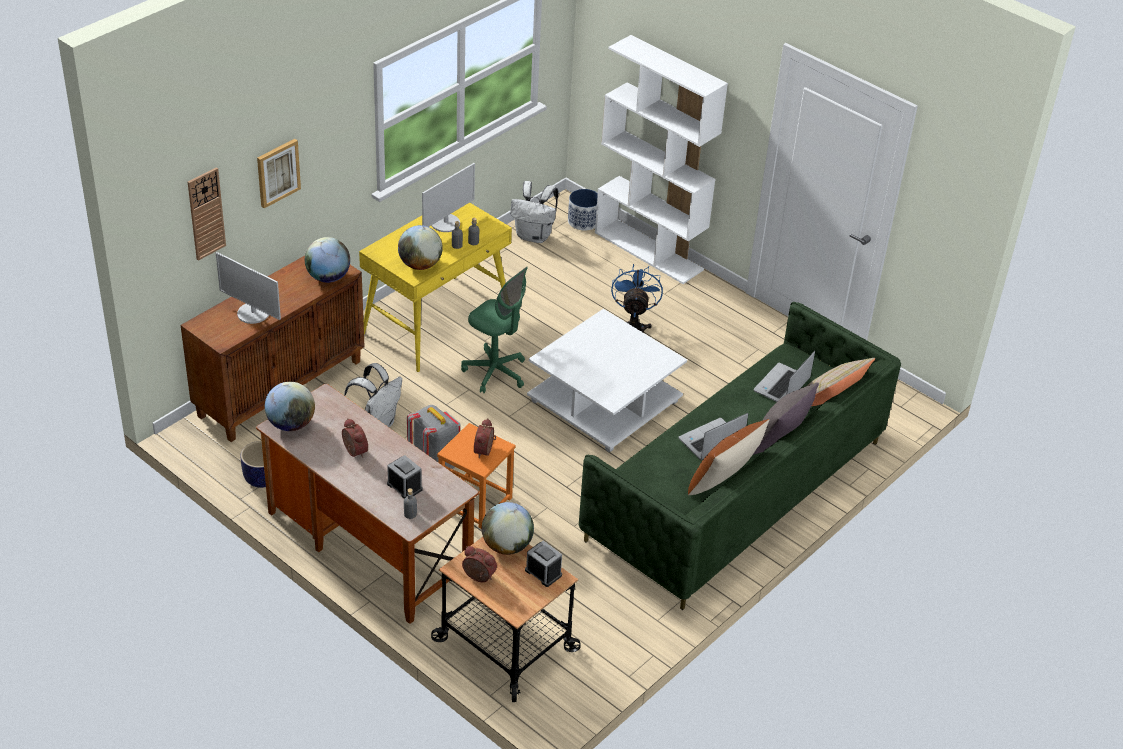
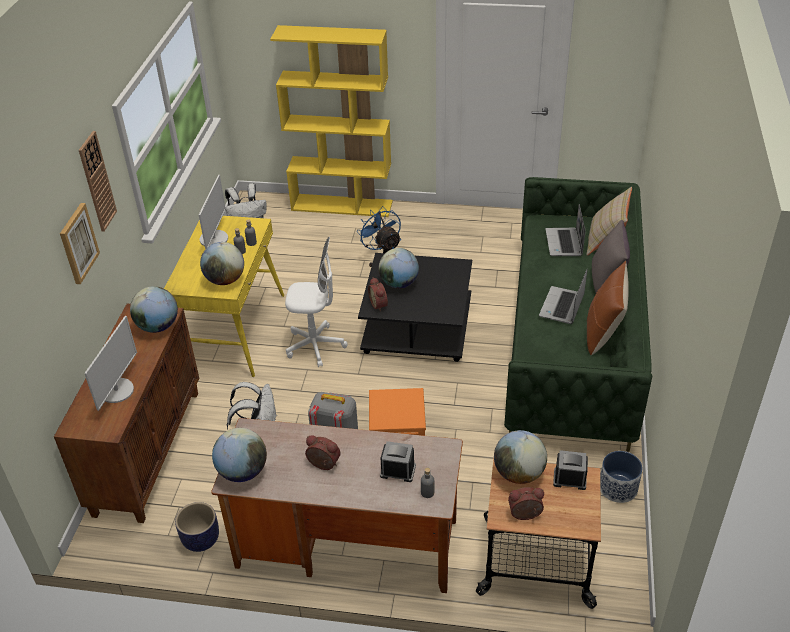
camera: 30 degrees left, 0 degrees up
wall clock [188,167,226,261] -> wall clock moved to [79,131,117,232]
monitor [216,252,281,324] -> monitor turned 75 degrees counterclockwise [84,316,137,411]
green office chair [461,267,528,393] -> white office chair [285,237,348,367]
alarm clock [474,418,496,458] -> alarm clock moved to [368,277,388,312]
white coffee table [527,309,687,452] -> black coffee table [358,253,472,362]
planter [568,189,598,231] -> planter moved to [600,451,643,503]
white bookcase [595,35,728,284] -> yellow bookcase [270,25,393,217]
none -> globe [379,248,419,288]

